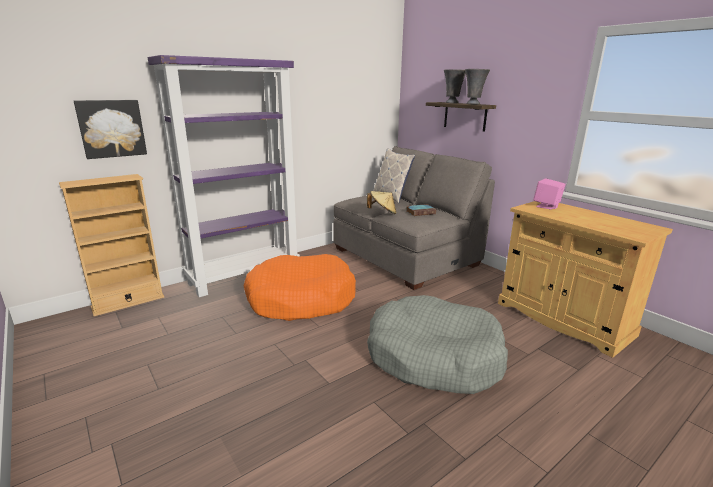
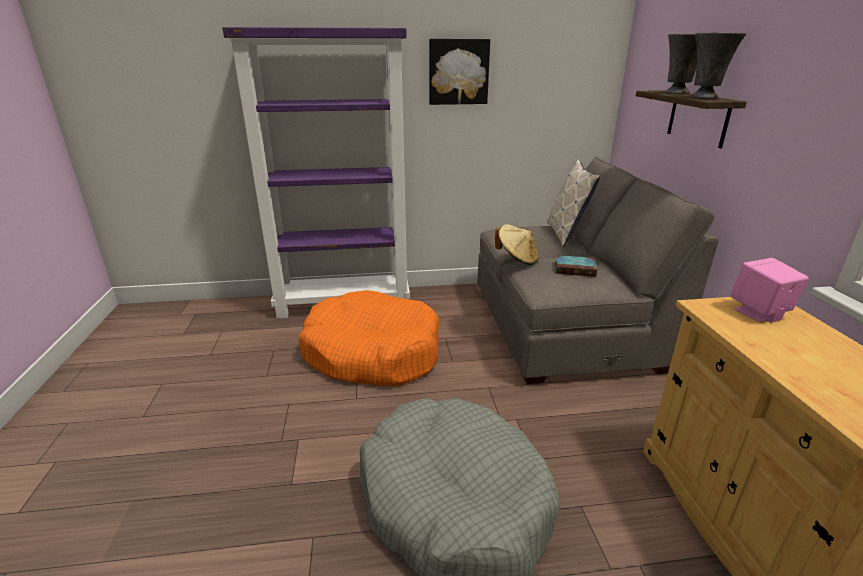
camera: 30 degrees right, 5 degrees up
beige bookcase [59,174,164,316] -> none
picture [74,100,147,159] -> picture moved to [429,39,490,105]

